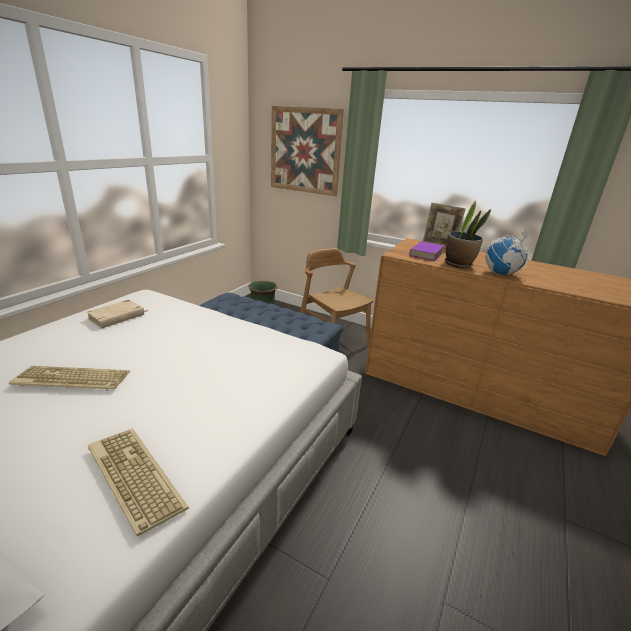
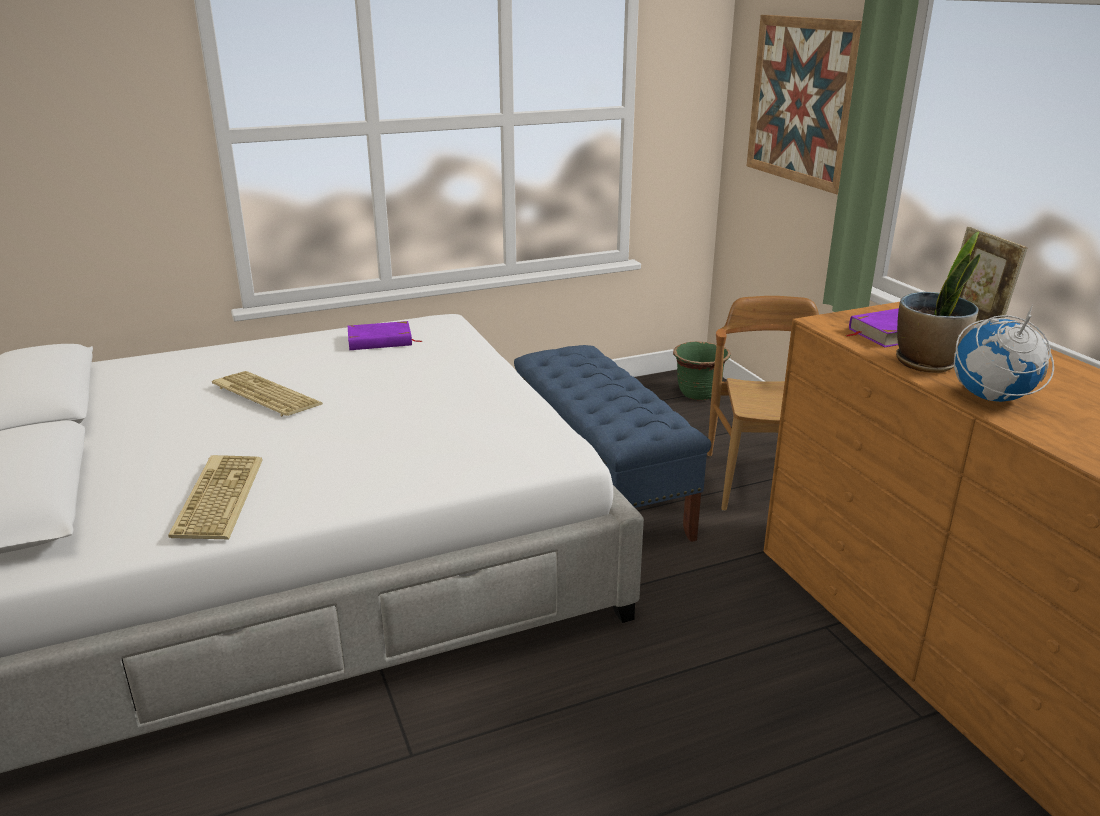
camera: 40 degrees right, 0 degrees up
beige book [86,300,147,329] -> purple book [348,321,422,350]

